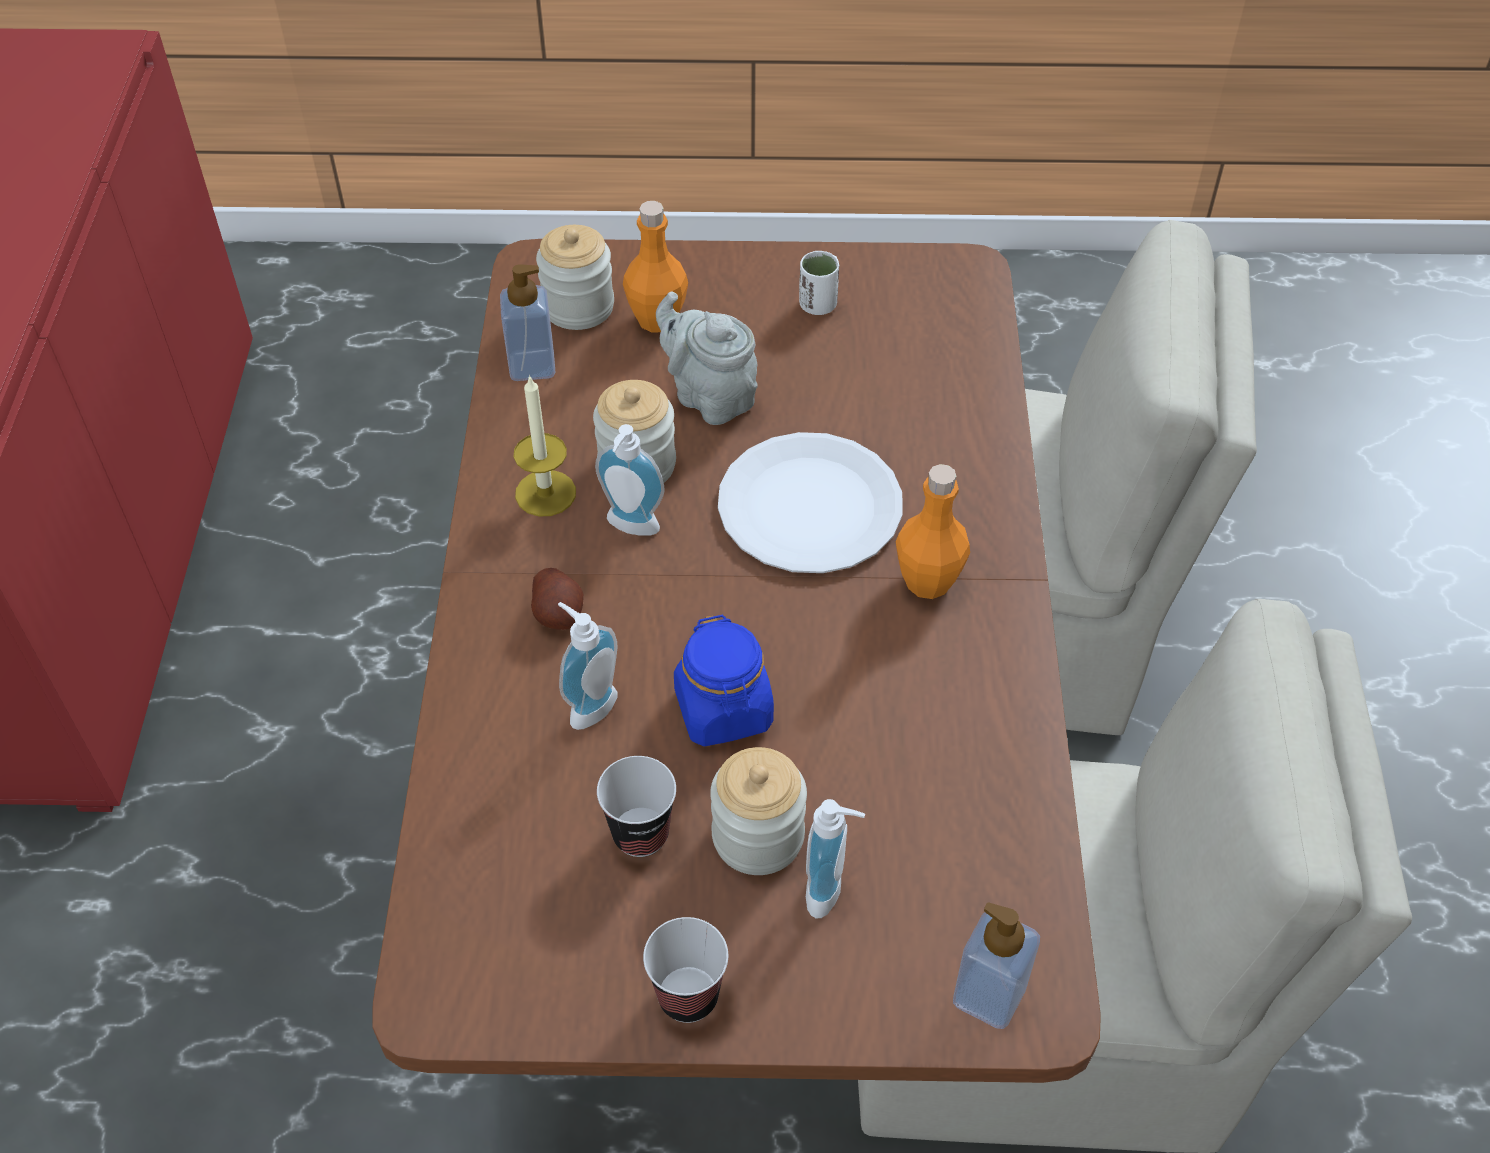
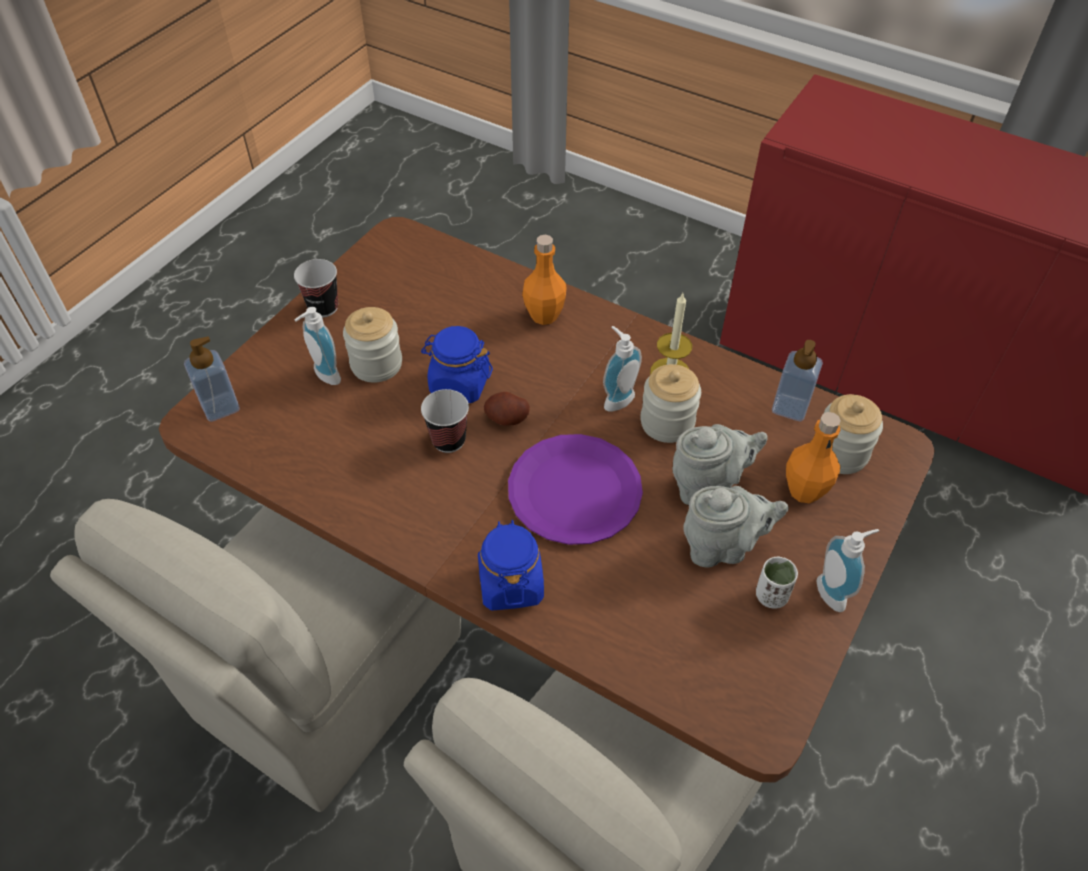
camera: 120 degrees right, 0 degrees up
potato [531,568,584,630] -> potato moved to [484,392,530,426]
soap dispenser [558,602,618,730] -> soap dispenser moved to [816,529,879,612]
cup [597,756,676,857] -> cup moved to [421,389,469,453]
white plate [718,432,903,573] -> purple plate [508,434,643,545]
orange bottle [896,464,970,599] -> orange bottle moved to [522,235,567,325]
none -> blue jar [478,520,544,611]
none -> grey teapot [683,486,789,568]

